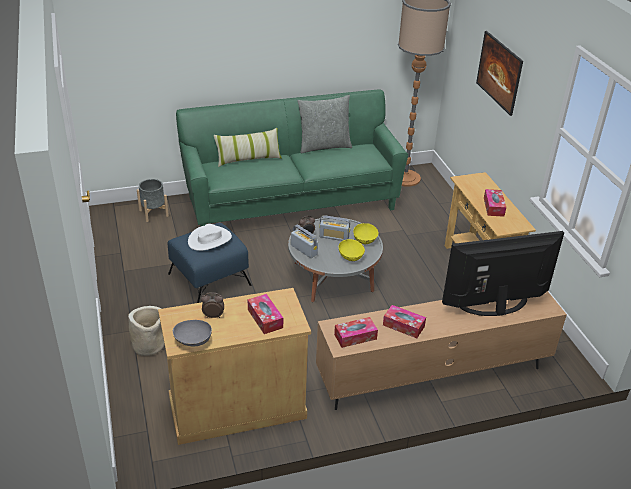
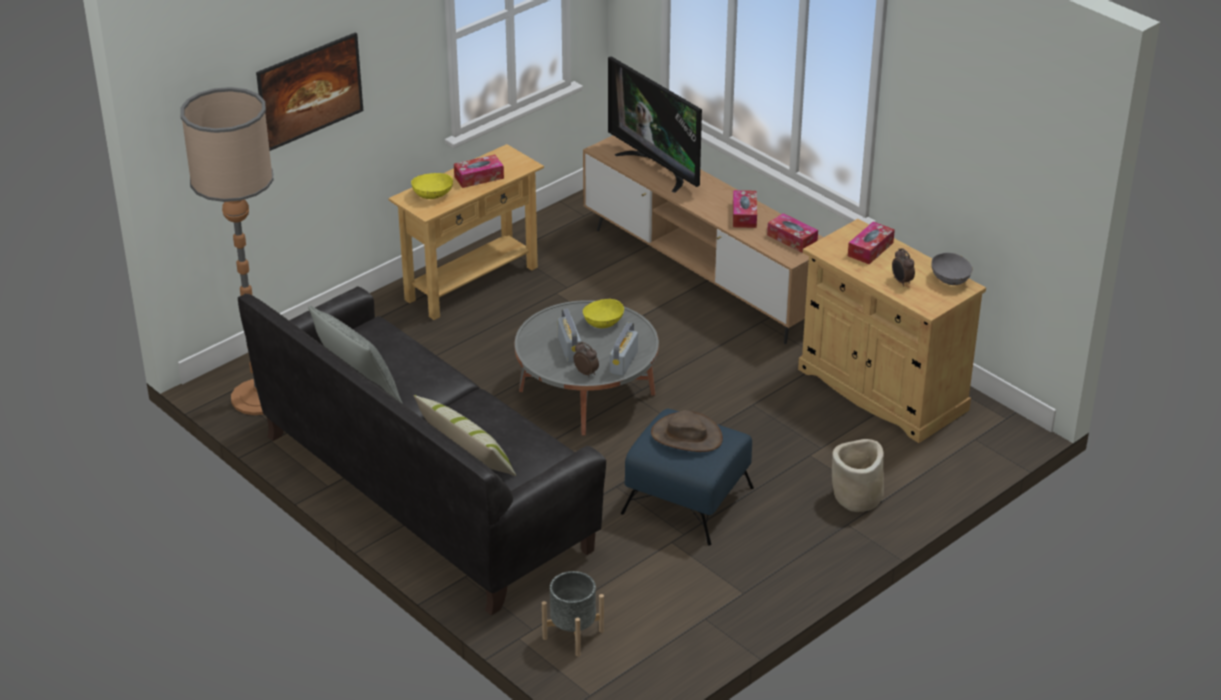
camera: 115 degrees left, 0 degrees up
green sofa [176,90,408,227] -> black sofa [238,286,606,616]
white hat [188,224,232,251] -> brown hat [651,410,723,452]
yellow bowl [353,223,379,244] -> yellow bowl moved to [411,173,453,199]

